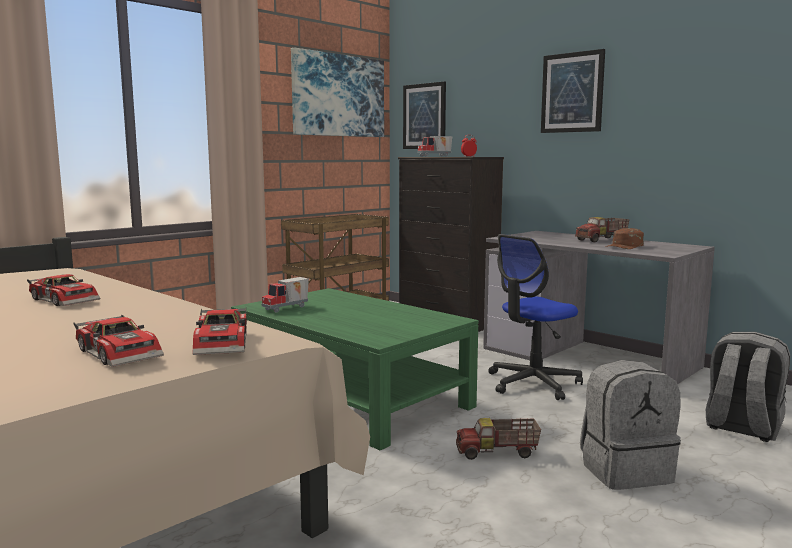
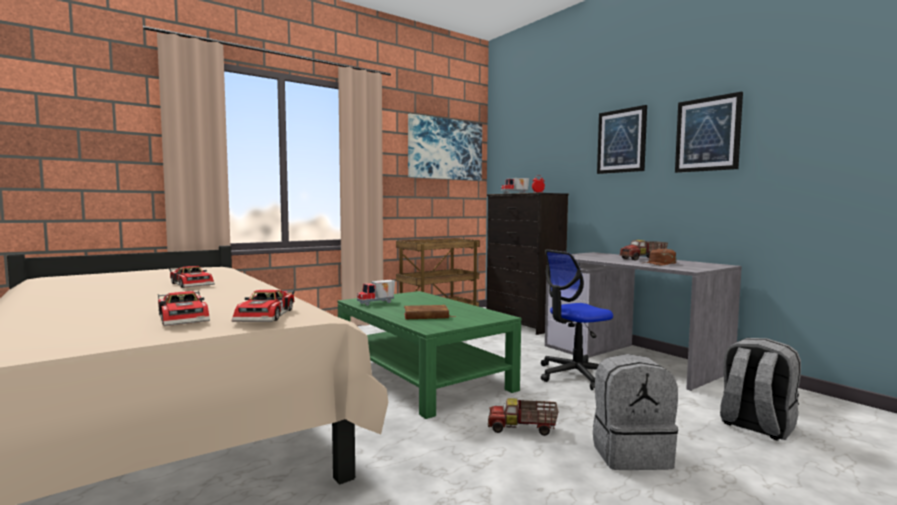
camera: 10 degrees right, 5 degrees down
picture [403,81,446,149] -> picture moved to [675,91,743,173]
none -> brown book [404,305,456,319]

